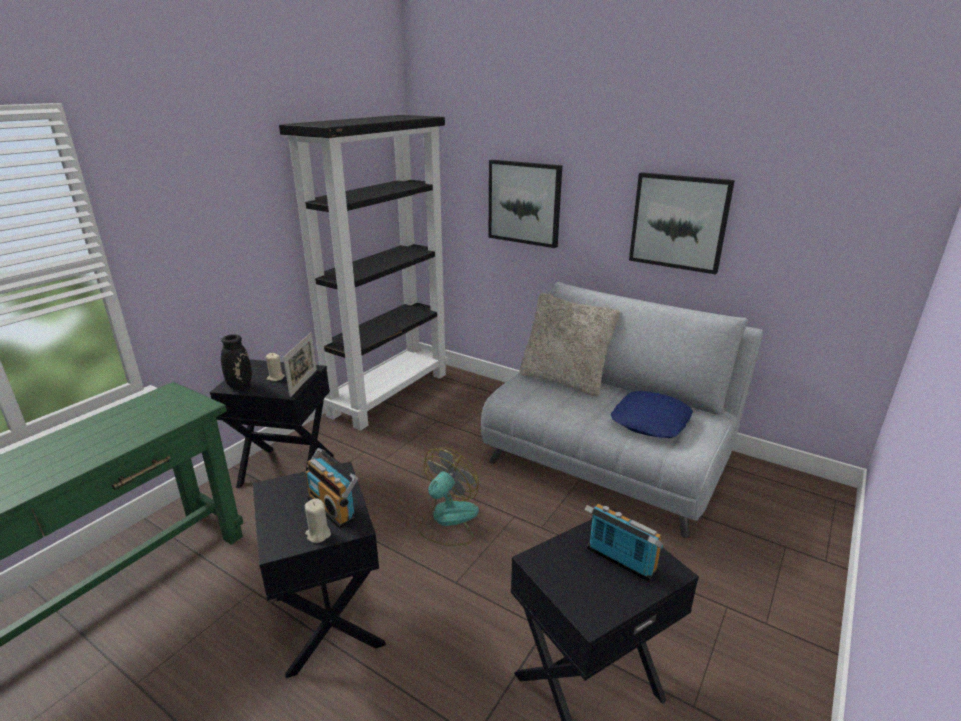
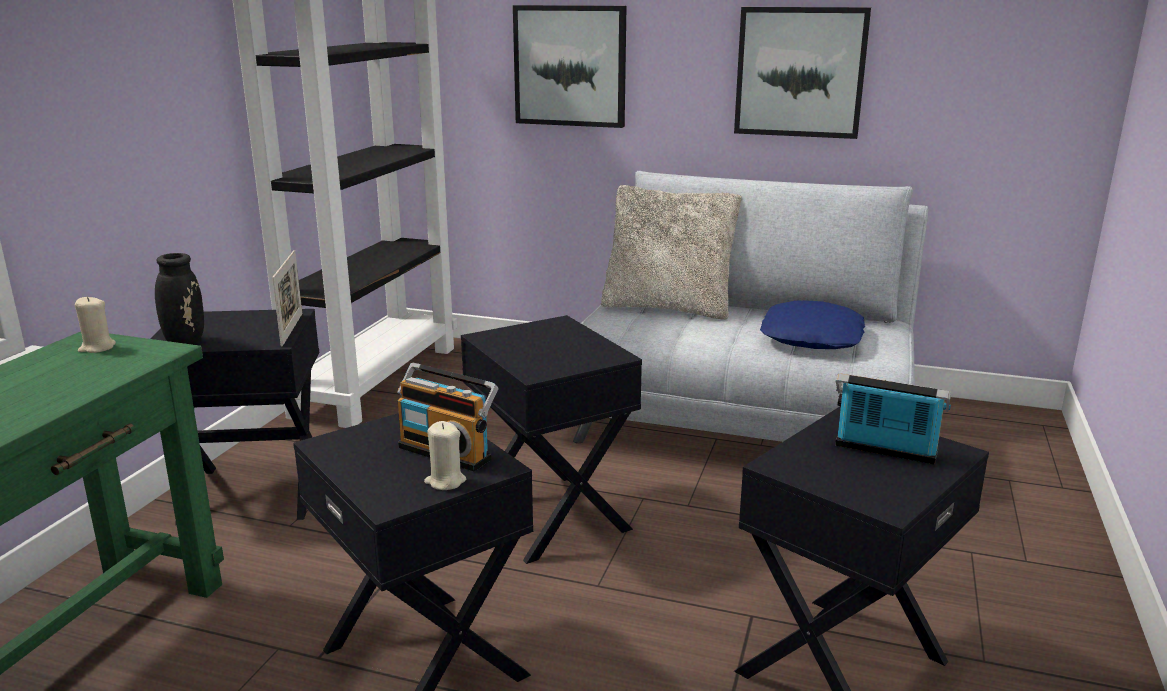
camera: 15 degrees left, 5 degrees down
beige candle [266,353,285,381] -> beige candle moved to [75,296,116,353]
fan [419,447,479,546] -> black side table [461,315,642,564]

